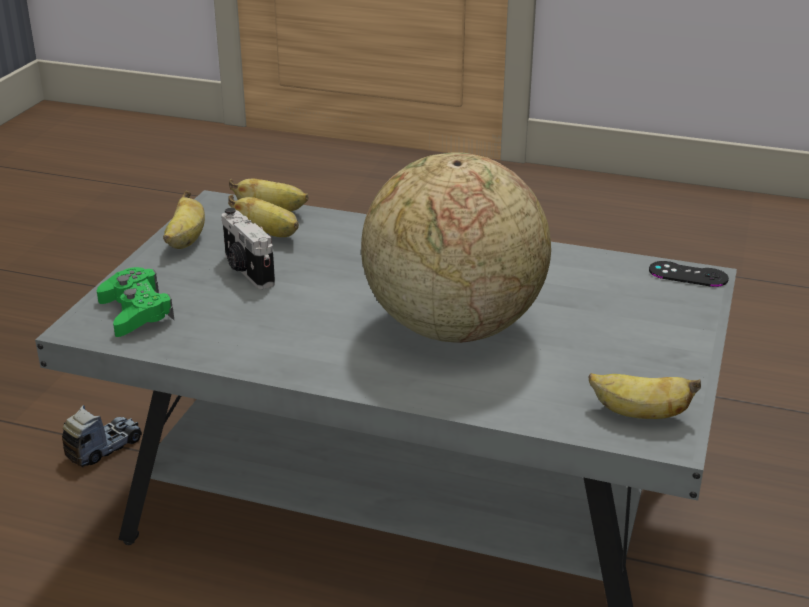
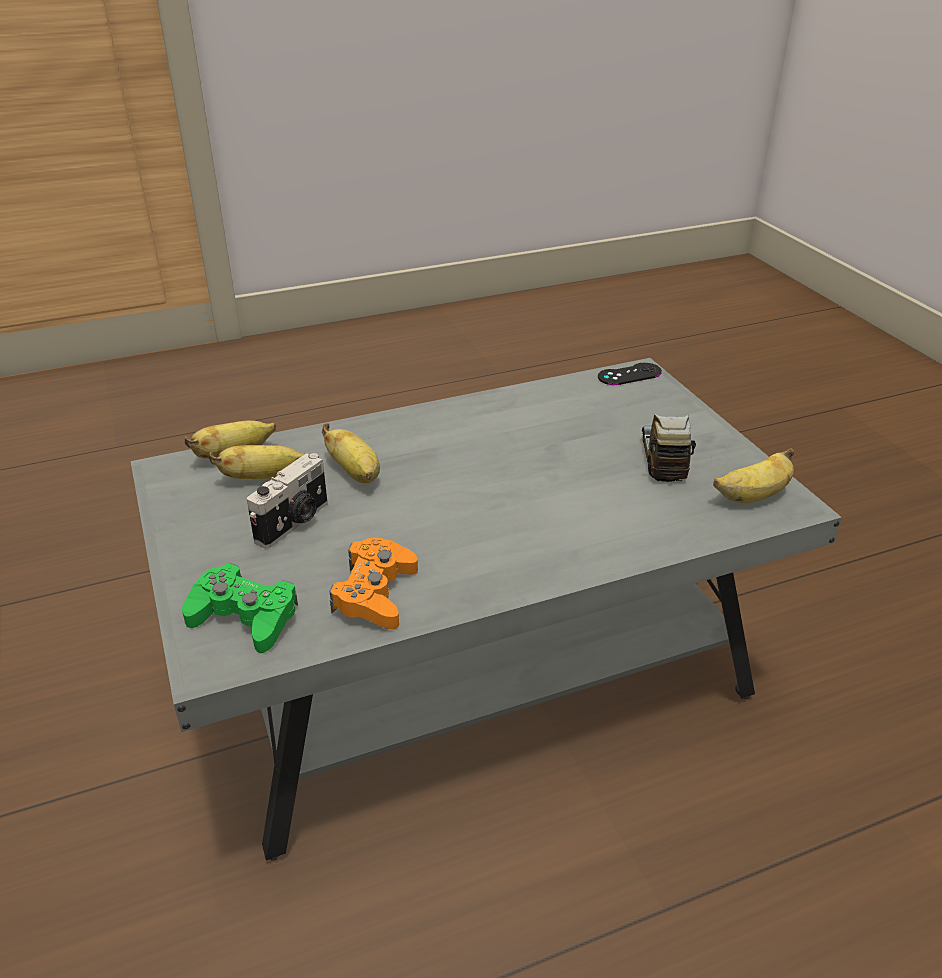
camera: 40 degrees left, 5 degrees up
toy truck [62,405,142,467] -> toy truck moved to [642,414,696,483]
banana [163,191,205,249] -> banana moved to [322,423,380,483]
camera [221,208,275,289] -> camera turned 75 degrees counterclockwise [247,453,327,549]
globe [361,152,551,343] -> none
none -> orange game controller [329,537,418,629]

